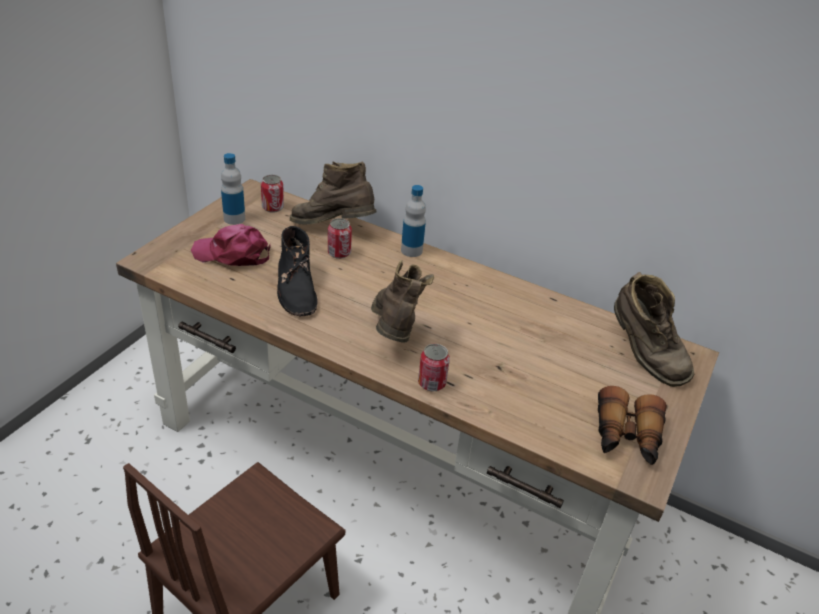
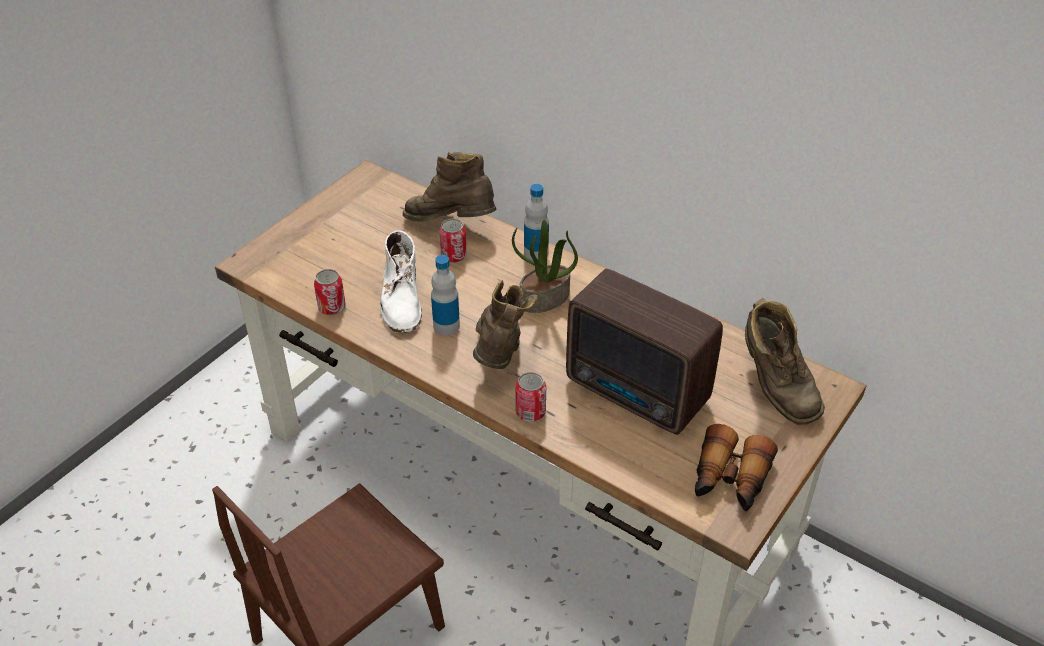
camera: 10 degrees right, 5 degrees up
pink cap [191,224,271,266] -> none
bottle [221,153,245,225] -> bottle moved to [431,255,460,335]
can [261,175,284,213] -> can moved to [314,269,346,315]
black boot [277,226,318,316] -> white boot [380,230,422,333]
none -> potted plant [512,220,578,313]
none -> radio [566,269,723,435]

